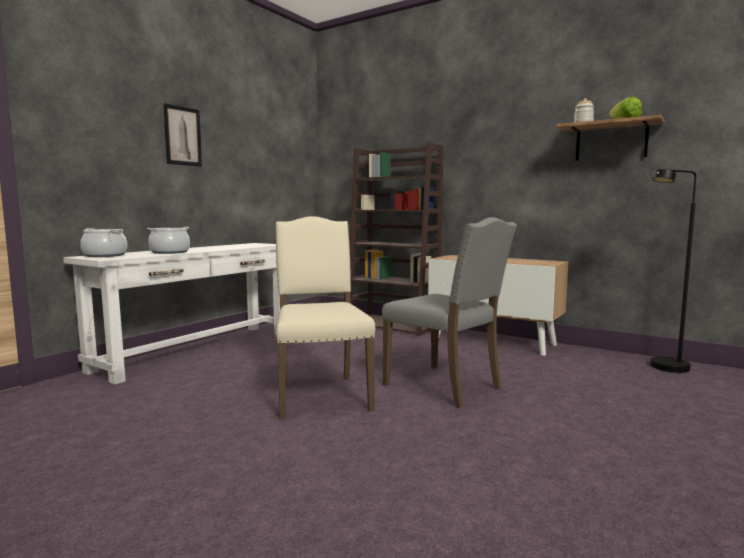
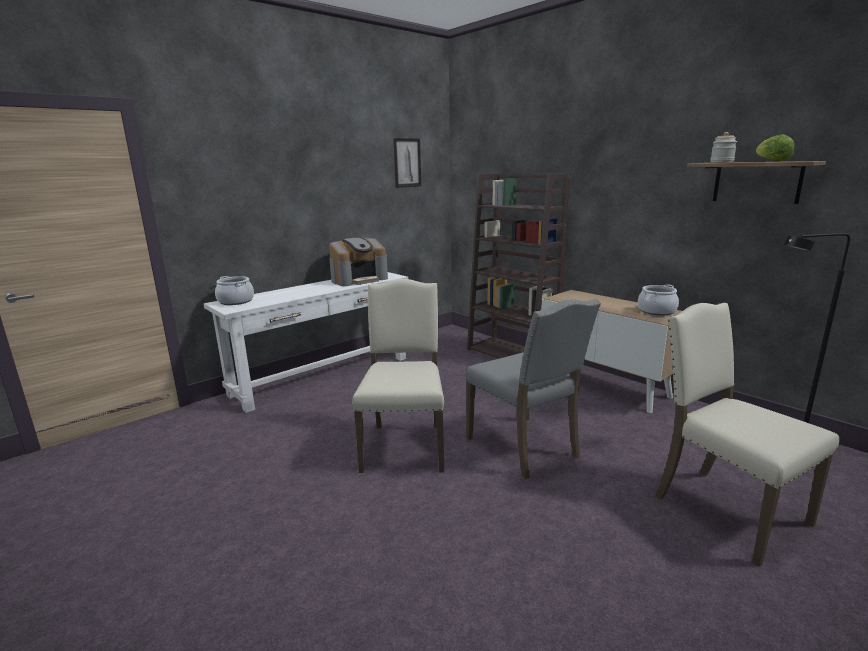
camera: 15 degrees right, 10 degrees up
cooking pot [147,227,190,254] -> cooking pot moved to [638,284,679,316]
picture [164,103,202,167] -> picture moved to [393,138,421,188]
none -> coffee machine [329,238,388,286]
none -> beige chair [655,303,839,567]

